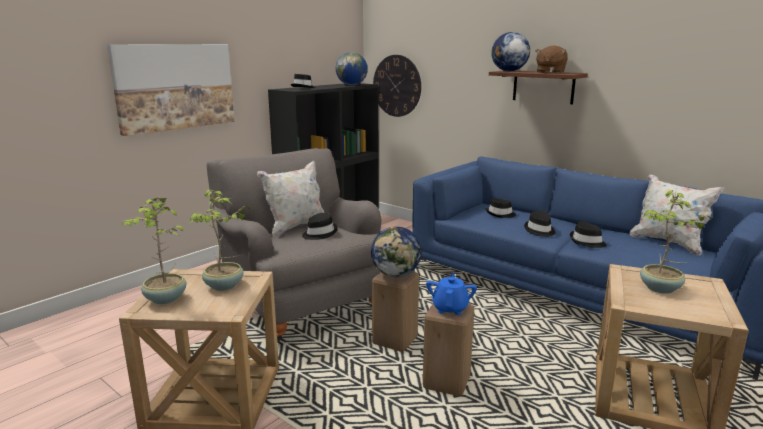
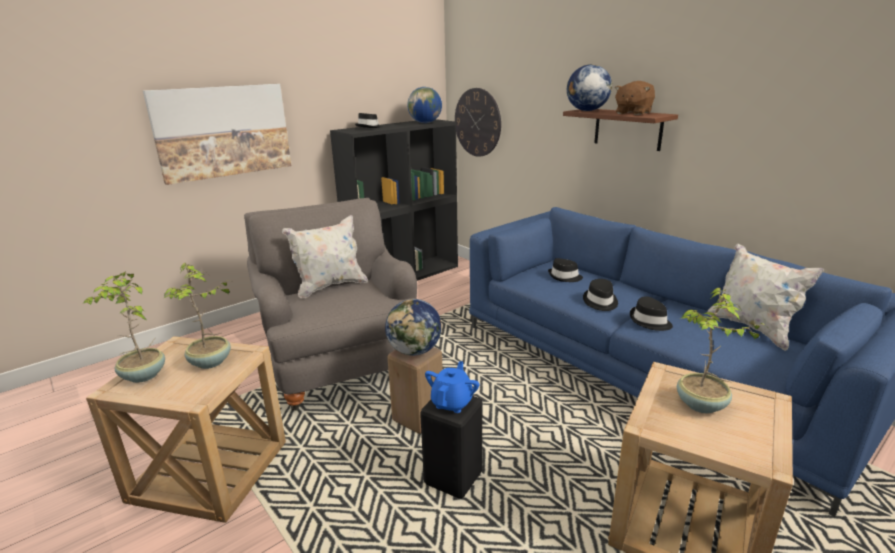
camera: 10 degrees right, 5 degrees up
black hat [302,213,338,240] -> none
beige stool [423,303,474,396] -> black stool [420,396,482,499]

